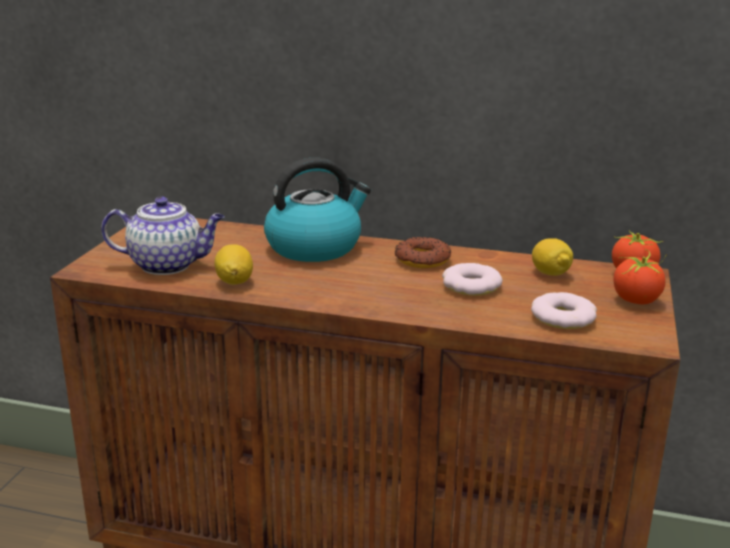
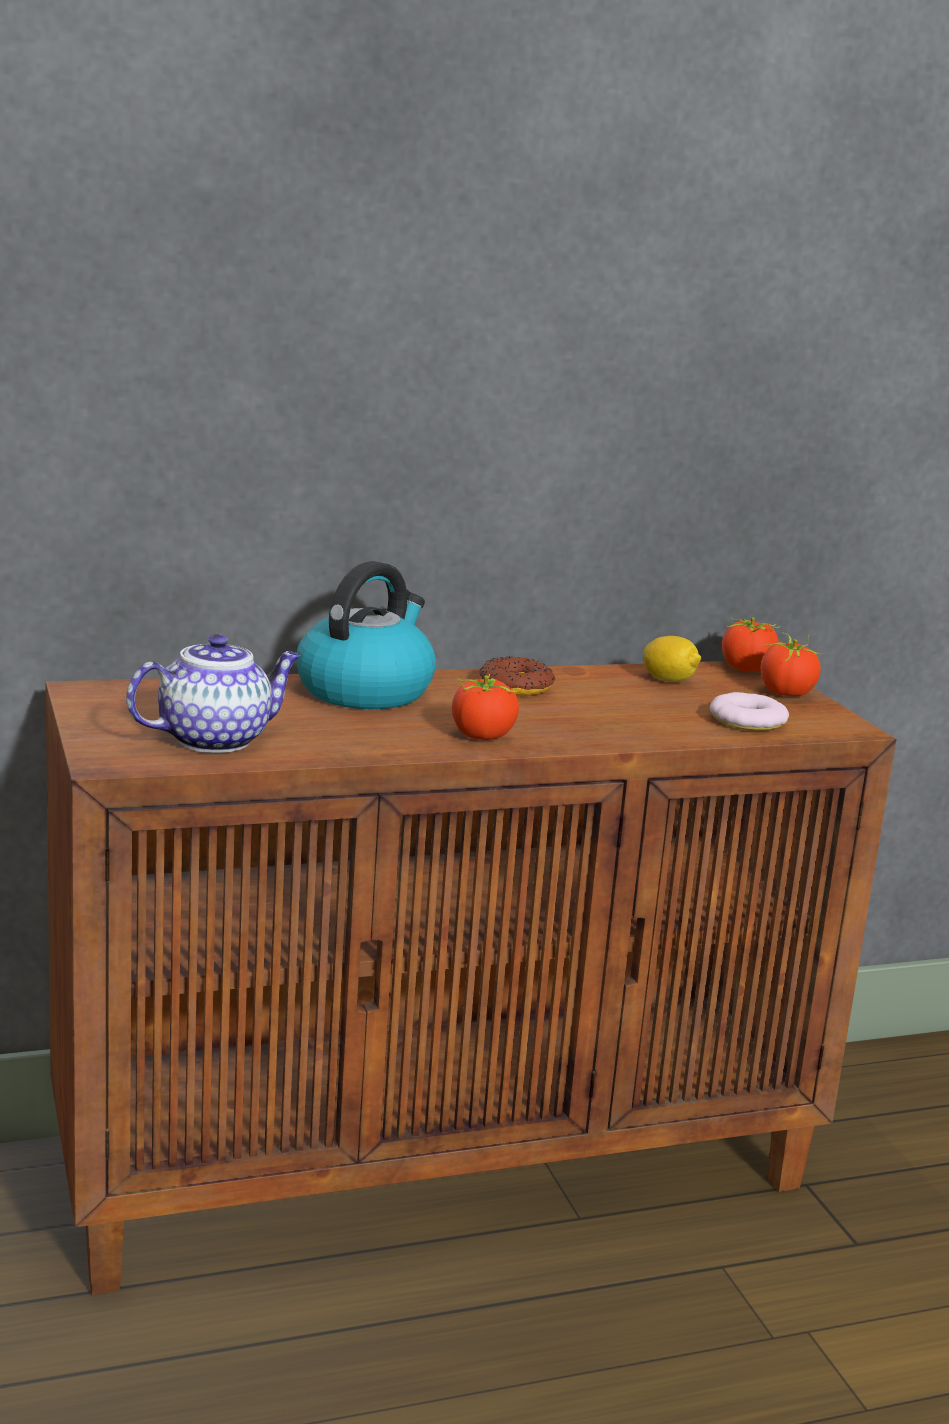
camera: 35 degrees left, 5 degrees down
lemon [214,244,253,285] -> none
donut [442,263,502,296] -> none
none -> tomato [452,674,521,740]

